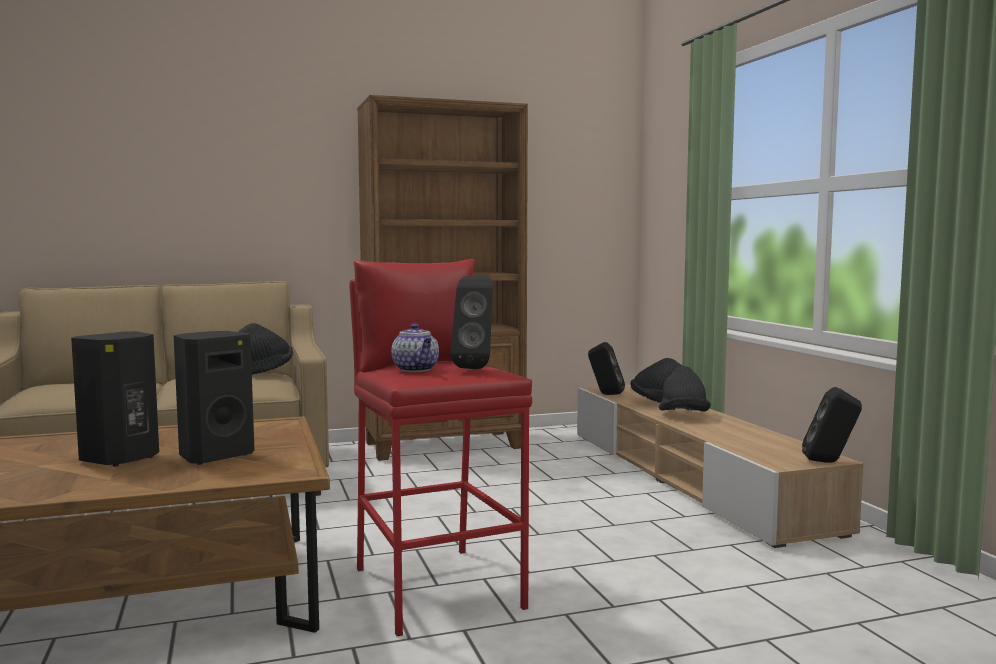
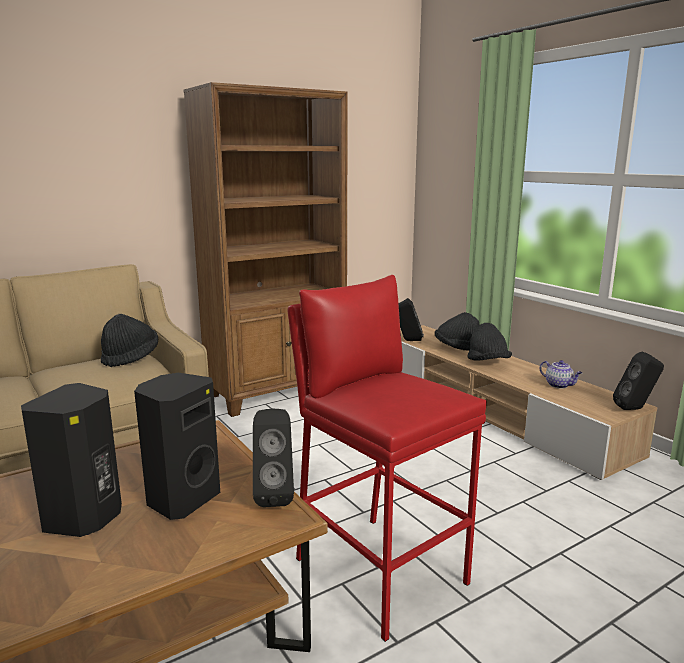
camera: 15 degrees left, 10 degrees up
teapot [391,323,439,372] -> teapot moved to [540,360,582,388]
black speaker [450,276,493,369] -> black speaker moved to [253,409,294,507]

